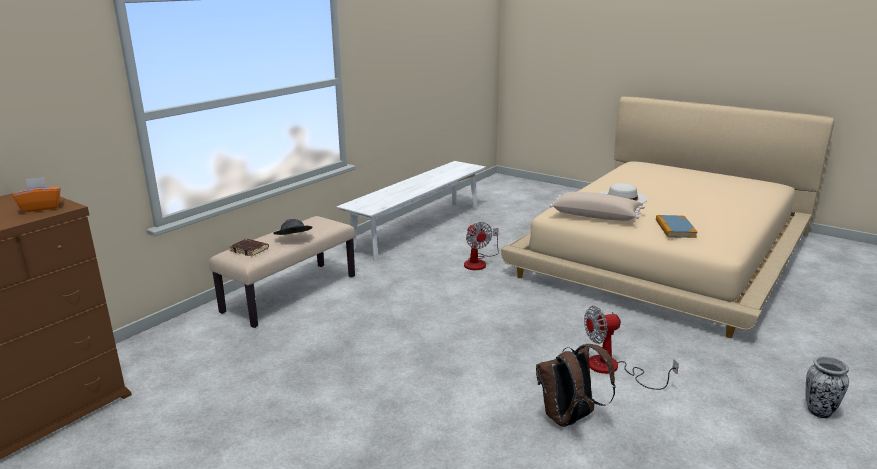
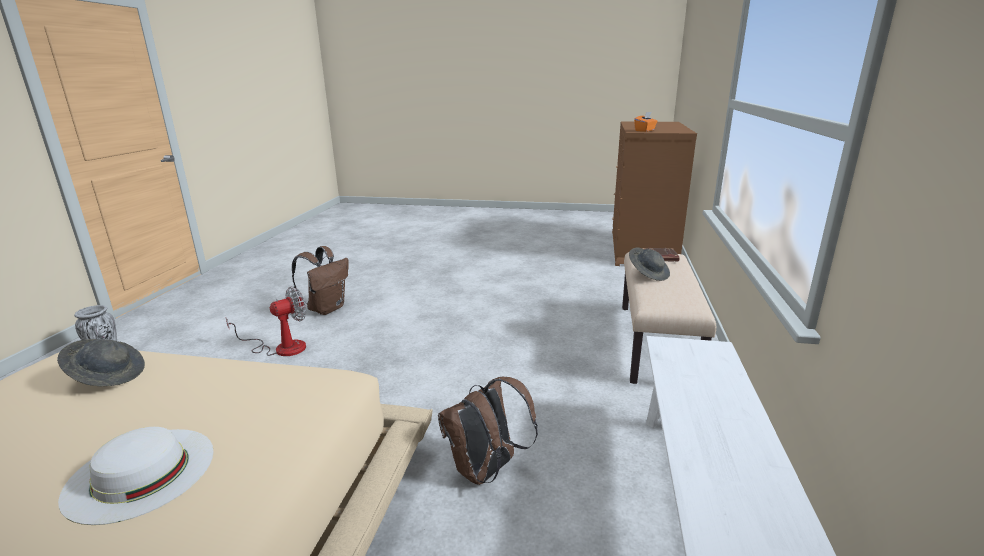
camera: 155 degrees right, 0 degrees up
fan [464,222,499,270] -> brown backpack [438,377,538,485]
beige pillow [550,192,645,221] -> none
book [656,215,698,238] -> grey hat [57,339,145,386]

